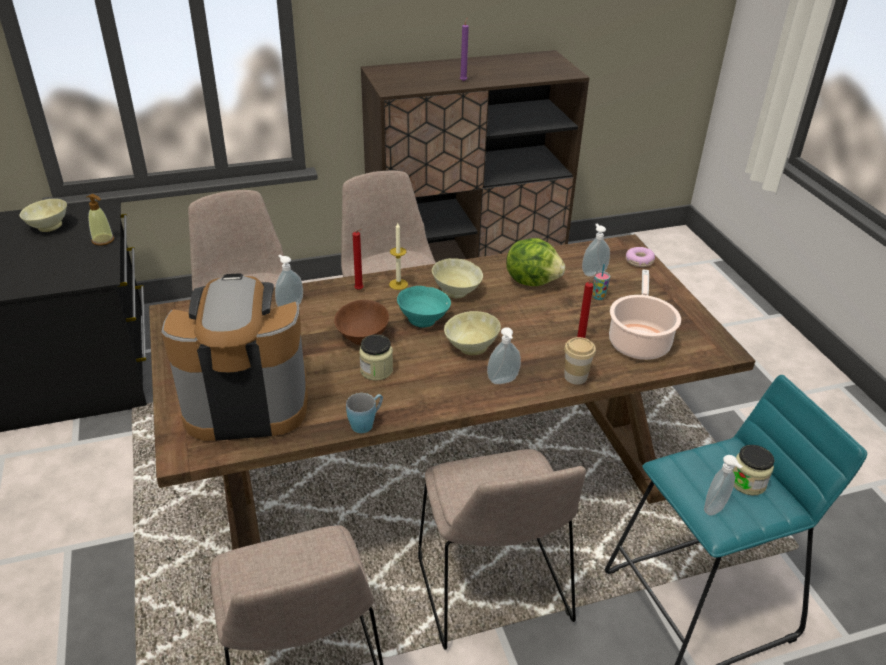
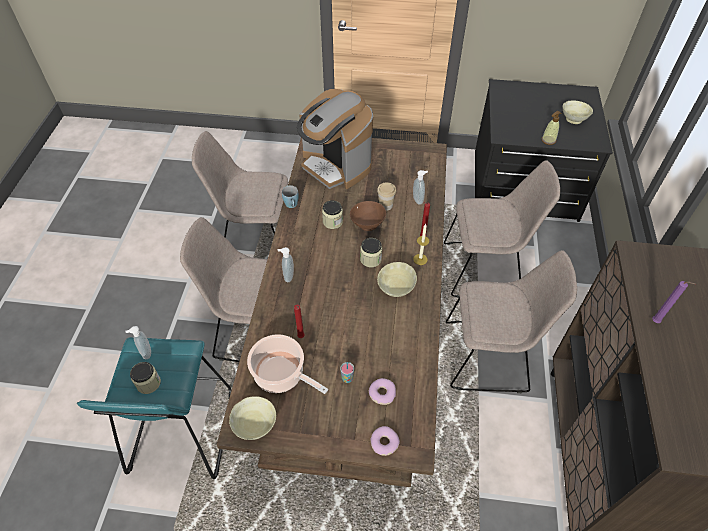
camera: 115 degrees right, 15 degrees up
coffee machine [161,273,308,441] -> coffee machine turned 120 degrees clockwise [297,89,373,189]
turquoise bowl [397,286,451,327] -> jar [360,238,382,267]
beige bowl [444,311,501,355] -> beige bowl moved to [229,396,276,440]
lettuce [506,238,565,286] -> none
cup [564,337,596,384] -> cup moved to [377,182,396,211]
soap dispenser [582,224,610,276] -> donut [369,378,396,405]

